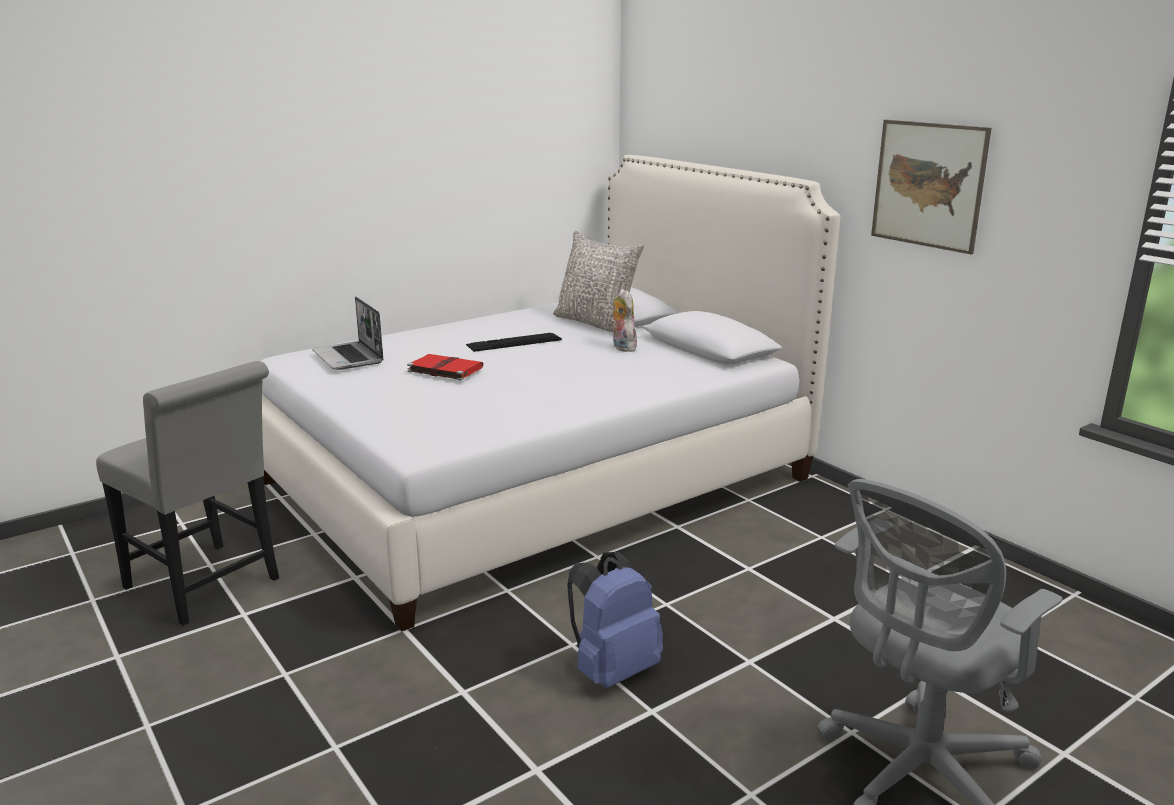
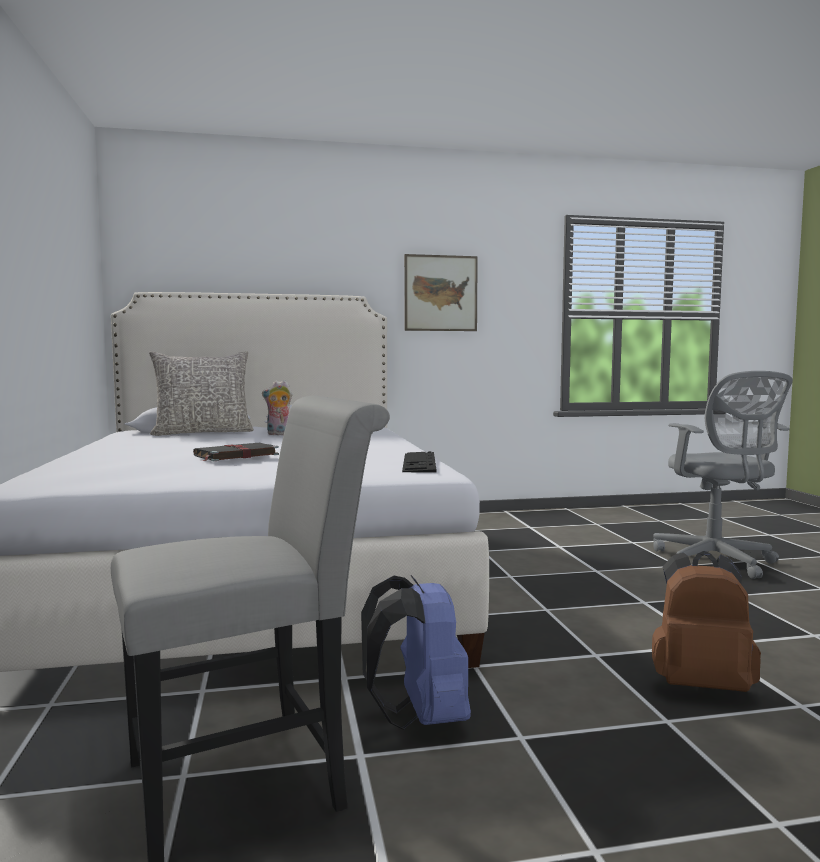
camera: 65 degrees left, 15 degrees down
laptop [312,297,383,370] -> none
red book [407,354,483,381] -> black book [193,443,279,461]
keyboard [466,333,562,352] -> keyboard moved to [402,451,436,472]
blue backpack [567,552,663,688] -> blue backpack moved to [361,575,471,730]
none -> brown backpack [652,551,761,692]

